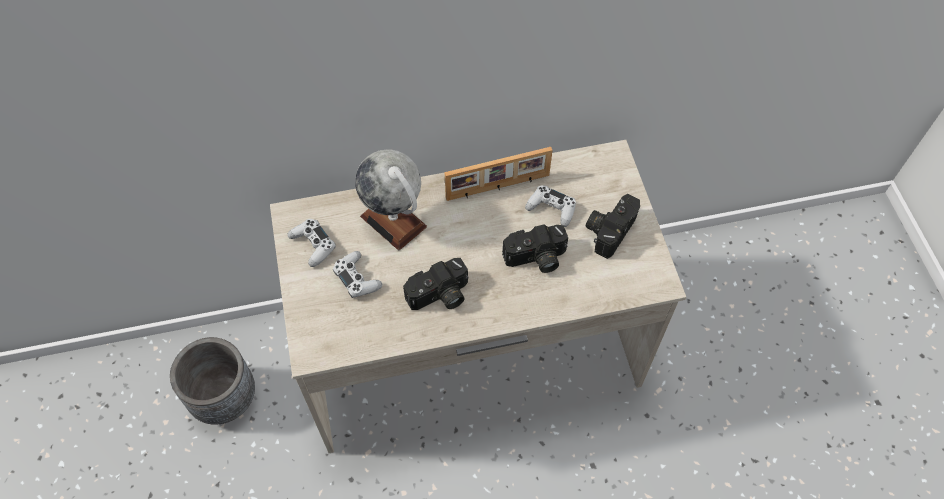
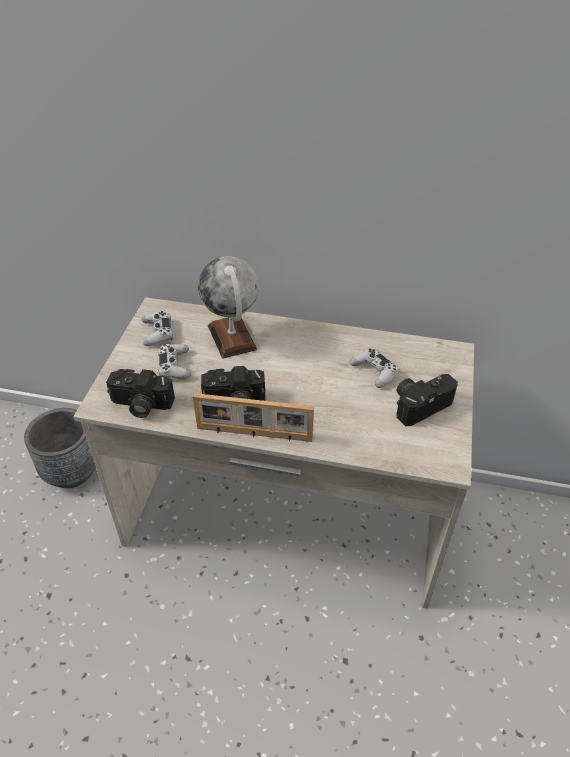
camera: 25 degrees right, 15 degrees down
picture frame [444,147,553,201] -> picture frame moved to [193,393,314,442]
camera [502,224,568,273] -> camera moved to [106,369,175,418]

